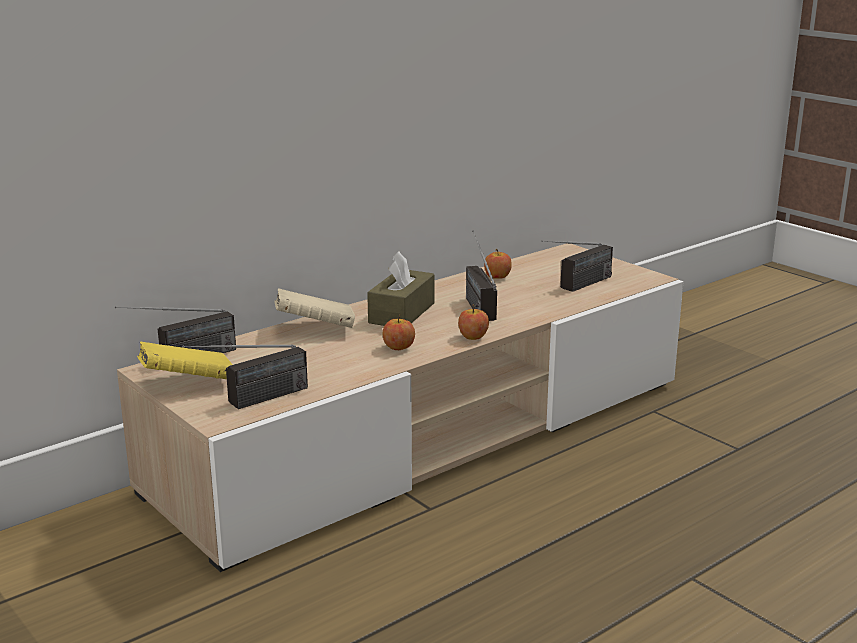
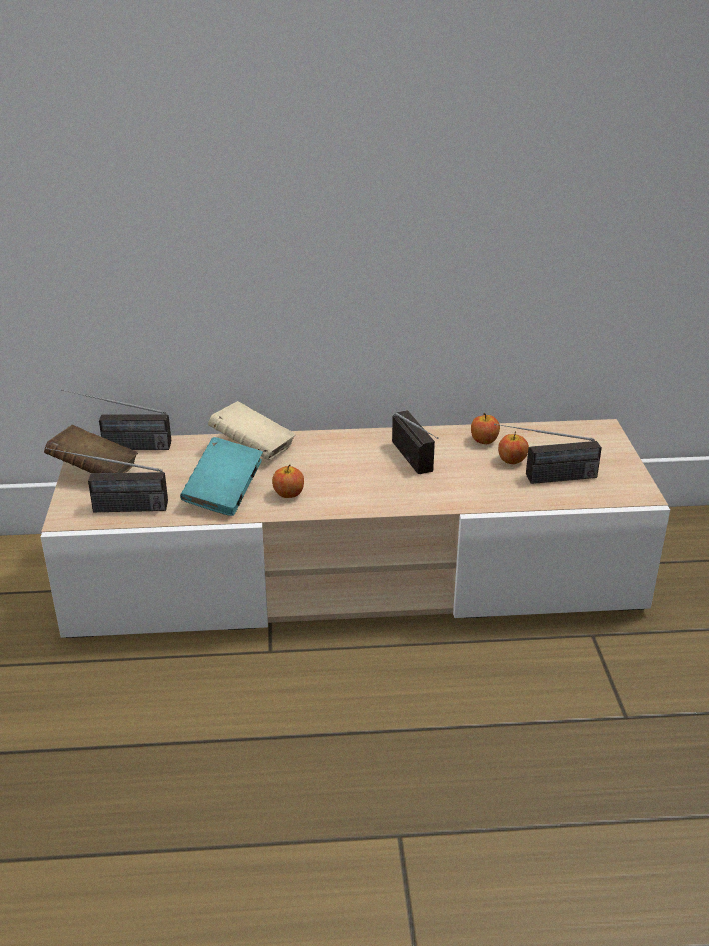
camera: 35 degrees right, 10 degrees up
yellow book [137,342,233,379] -> brown book [44,425,138,474]
brown tissue box [367,252,435,326] -> none
apple [458,304,489,340] -> apple moved to [498,431,529,464]
radio [466,230,497,321] -> radio turned 135 degrees clockwise [392,410,438,474]
none -> turquoise book [180,437,263,516]

